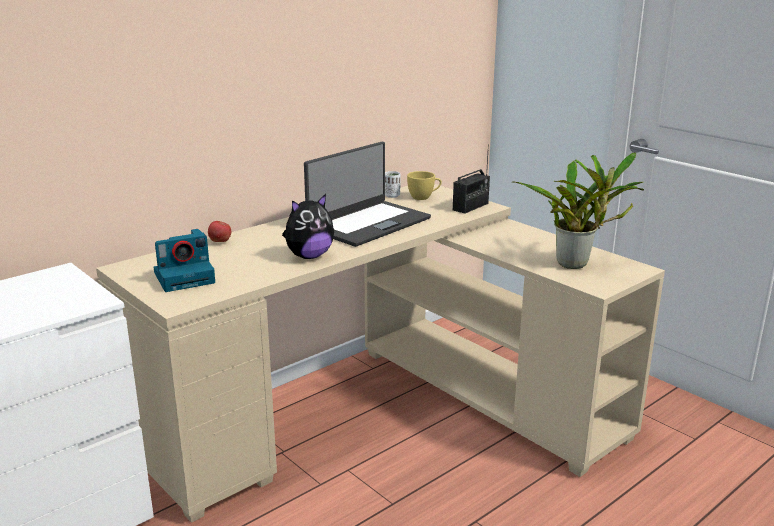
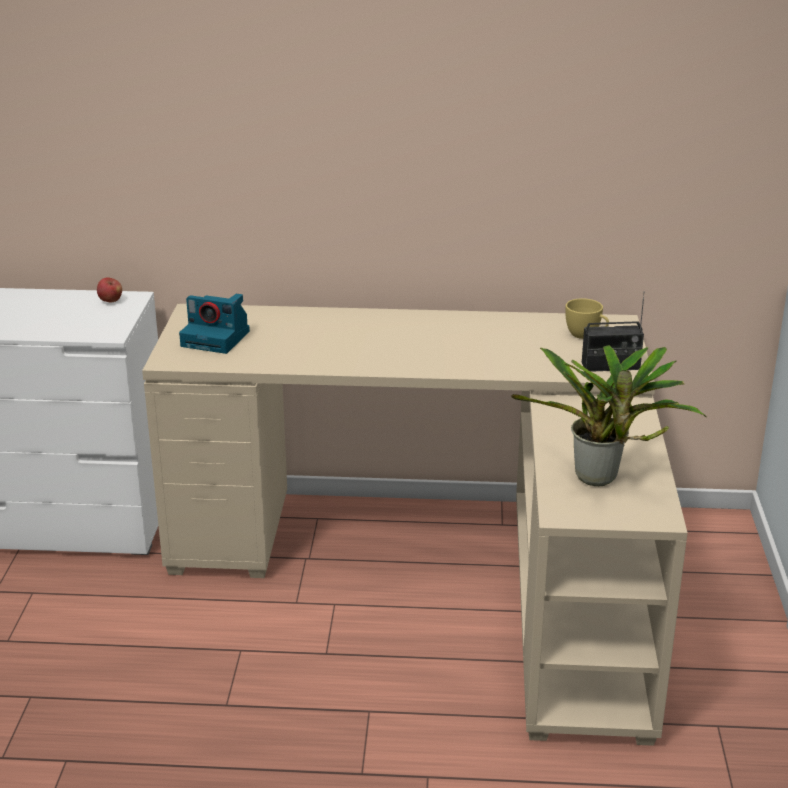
camera: 45 degrees right, 5 degrees up
apple [208,221,231,242] -> apple moved to [97,278,122,302]
plush toy [282,194,334,259] -> none
laptop [304,142,431,247] -> none
white cup [385,171,401,198] -> none

